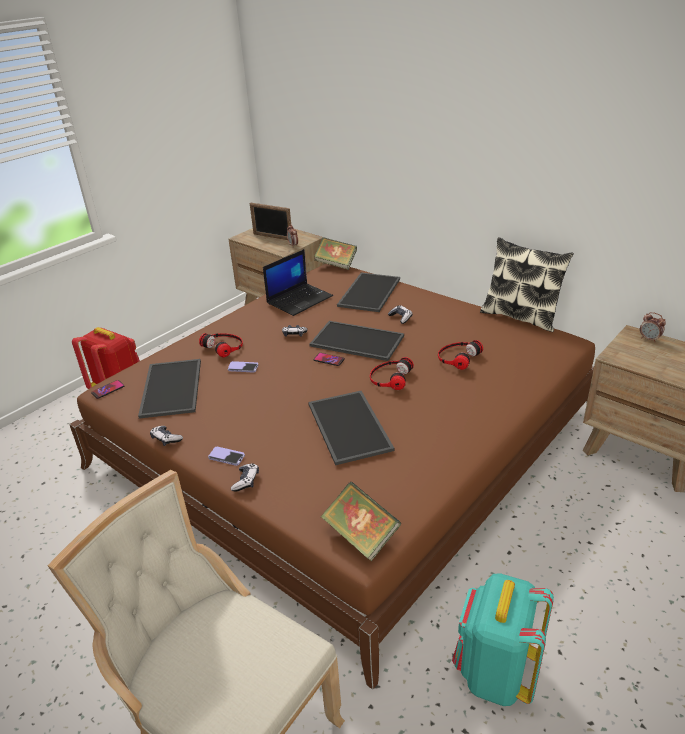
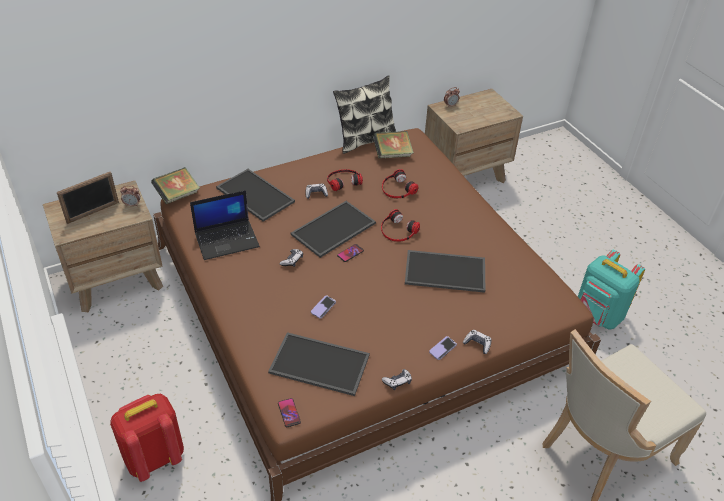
camera: 70 degrees left, 10 degrees up
headphones [199,333,243,357] -> headphones moved to [327,169,363,191]
laptop [263,249,333,316] -> laptop turned 90 degrees clockwise [190,190,260,260]
book [321,482,401,561] -> book moved to [373,131,414,158]

